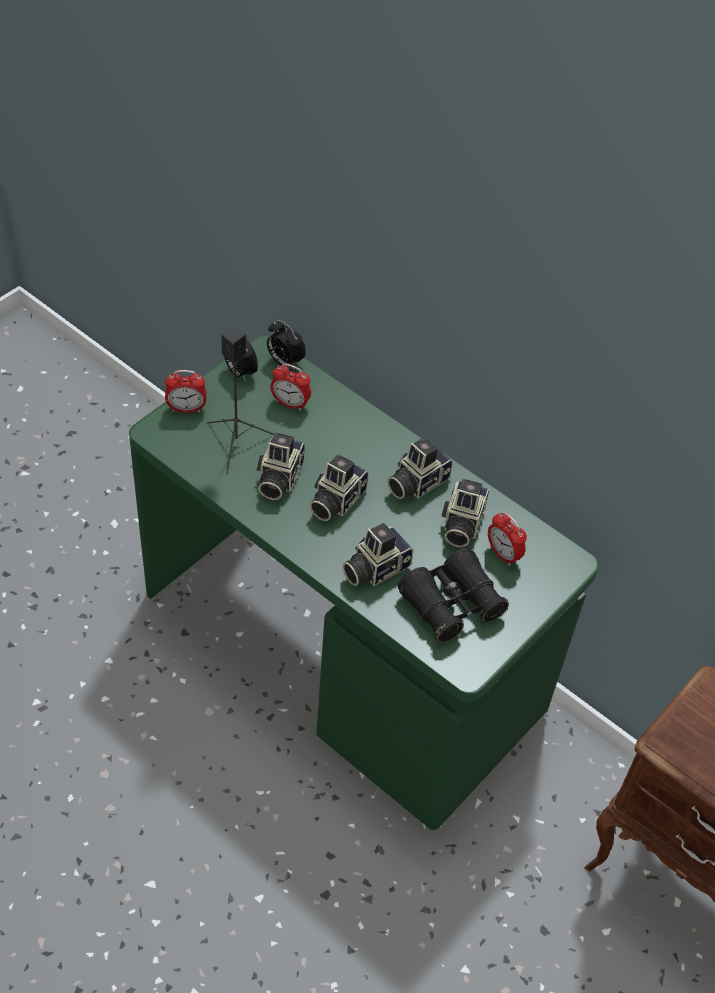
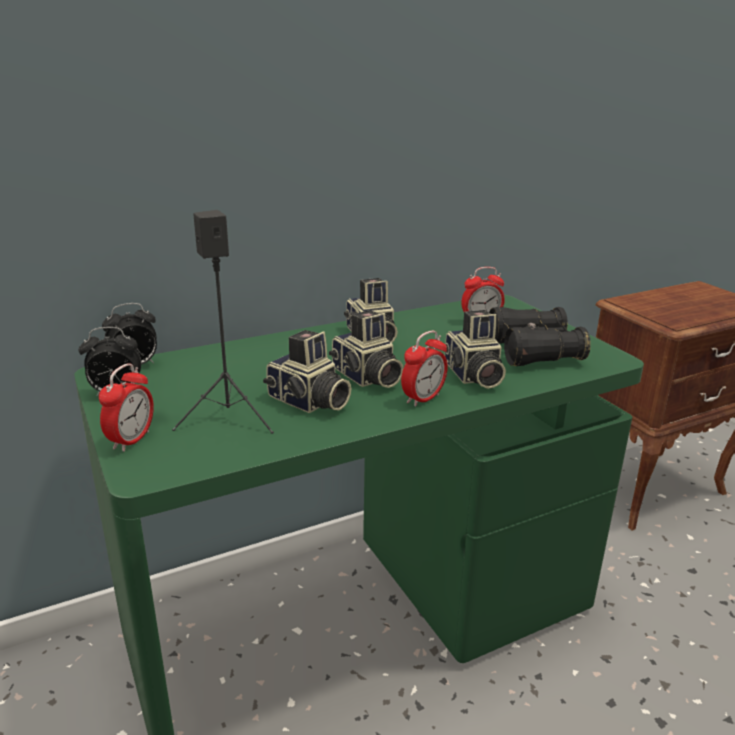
camera: 65 degrees left, 25 degrees down
alarm clock [271,364,311,411] -> alarm clock moved to [401,331,448,407]
camera [442,479,489,547] -> none

